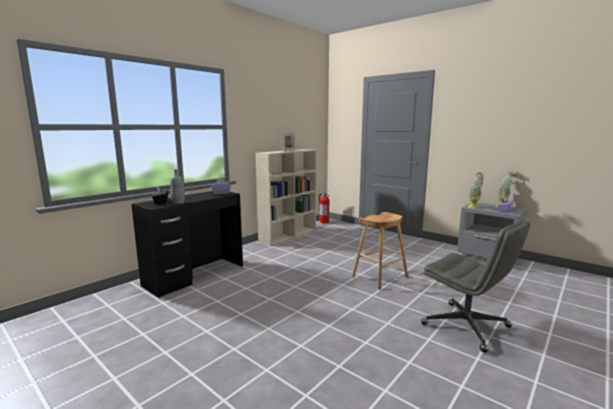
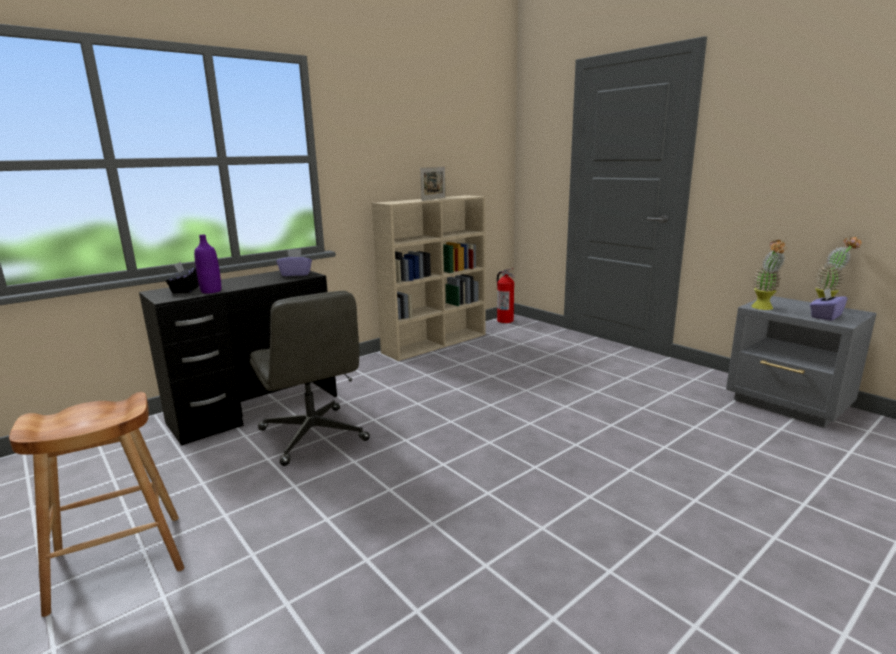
camera: 10 degrees right, 5 degrees up
grey bottle [170,169,185,204] -> purple bottle [194,235,221,294]
brown stool [352,212,408,289] -> brown stool moved to [9,392,184,617]
grey office chair [421,220,530,353] -> grey office chair moved to [250,291,370,466]

